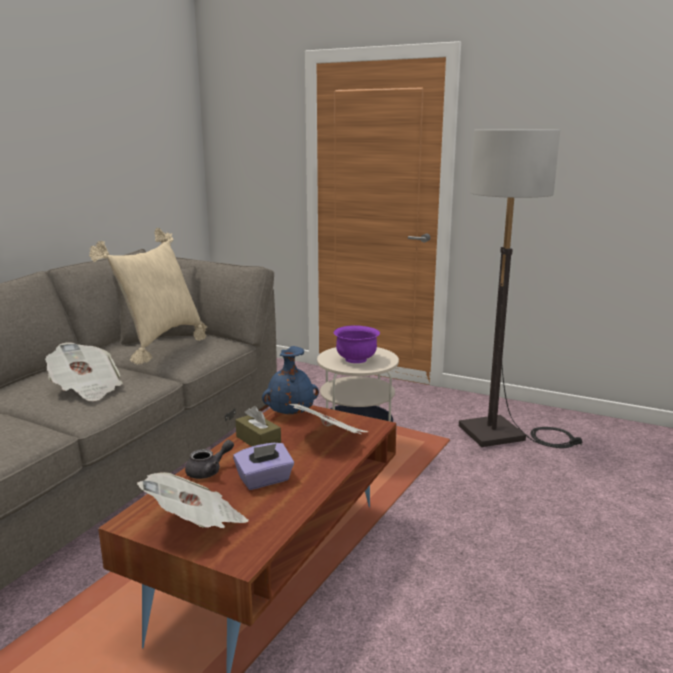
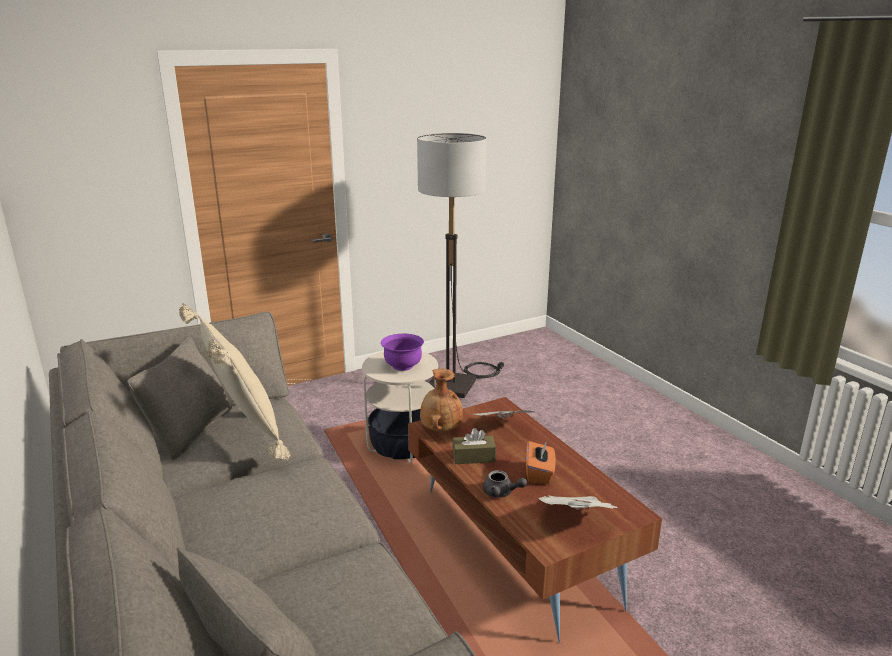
camera: 55 degrees left, 5 degrees up
newspaper [45,342,122,401] -> none
grey teapot [185,440,234,479] -> grey teapot turned 120 degrees clockwise [483,470,527,498]
purple tissue box [233,443,294,490] -> orange tissue box [526,441,555,484]
blue vase [262,346,319,414] -> brown vase [420,369,463,431]

